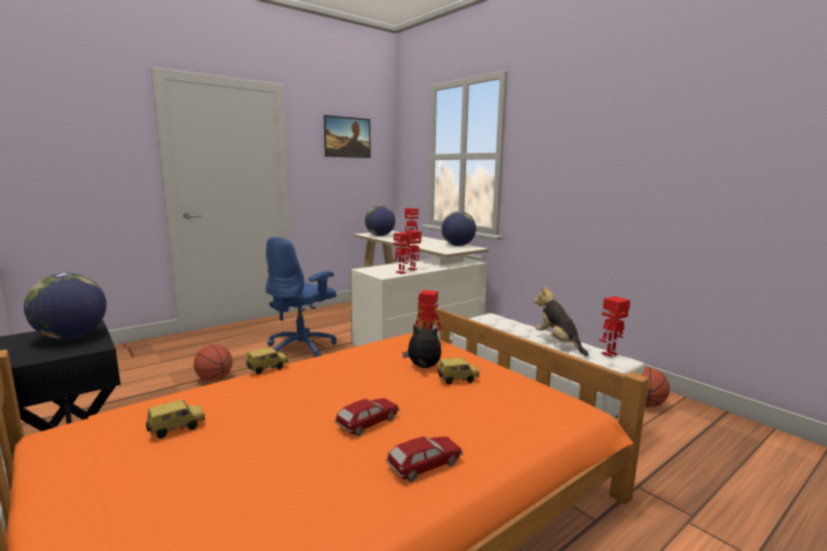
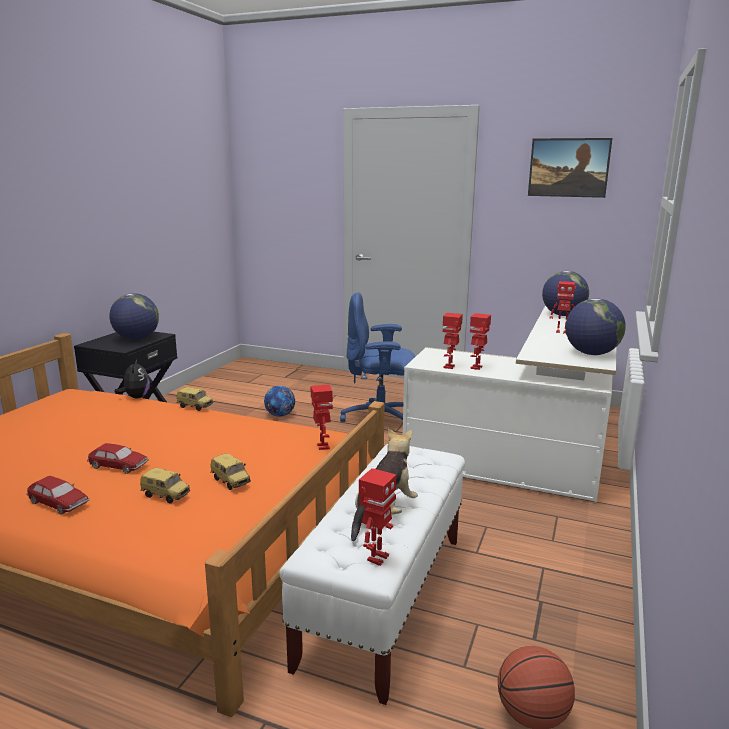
camera: 60 degrees right, 5 degrees up
toy car [146,399,205,439] -> toy car moved to [140,468,190,504]
basketball [194,345,233,381] -> football [264,386,295,417]
plush toy [402,324,441,368] -> plush toy moved to [115,359,150,398]
toy robot [599,296,630,357] -> toy robot turned 90 degrees clockwise [359,468,396,566]

